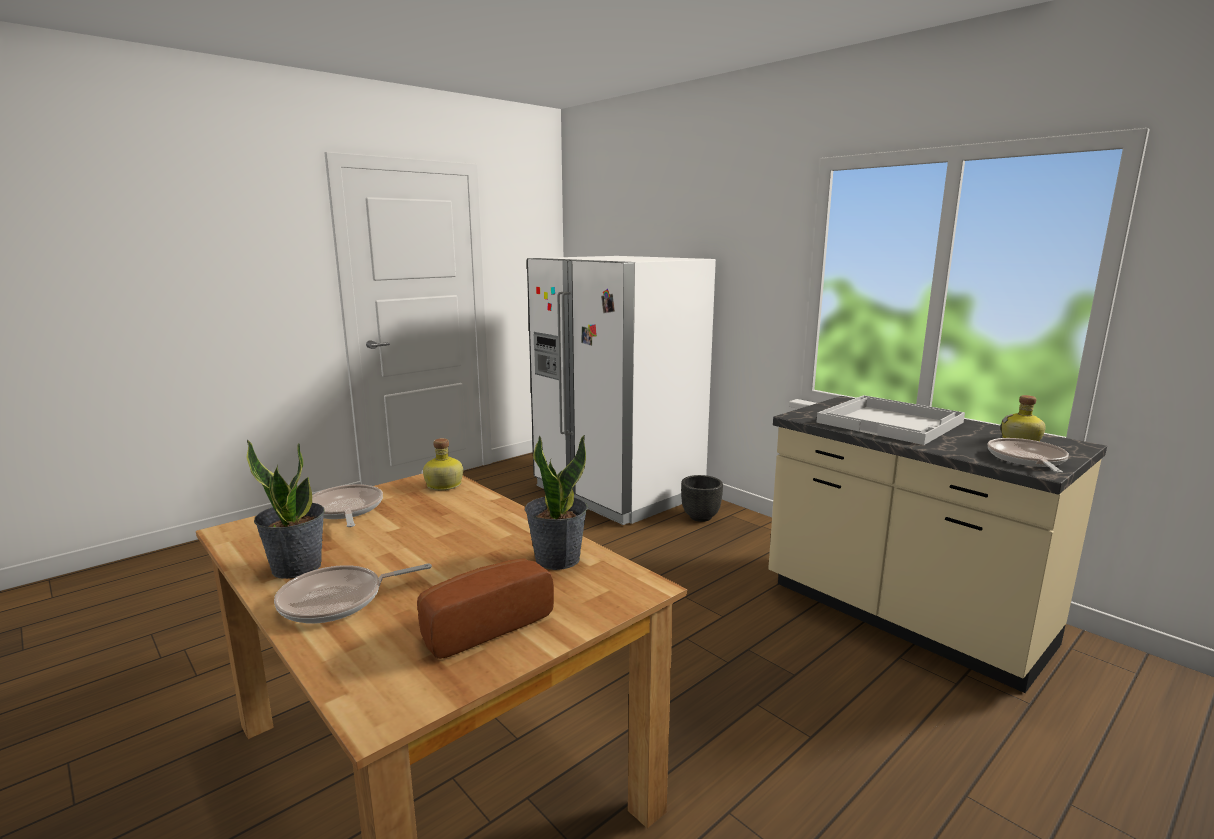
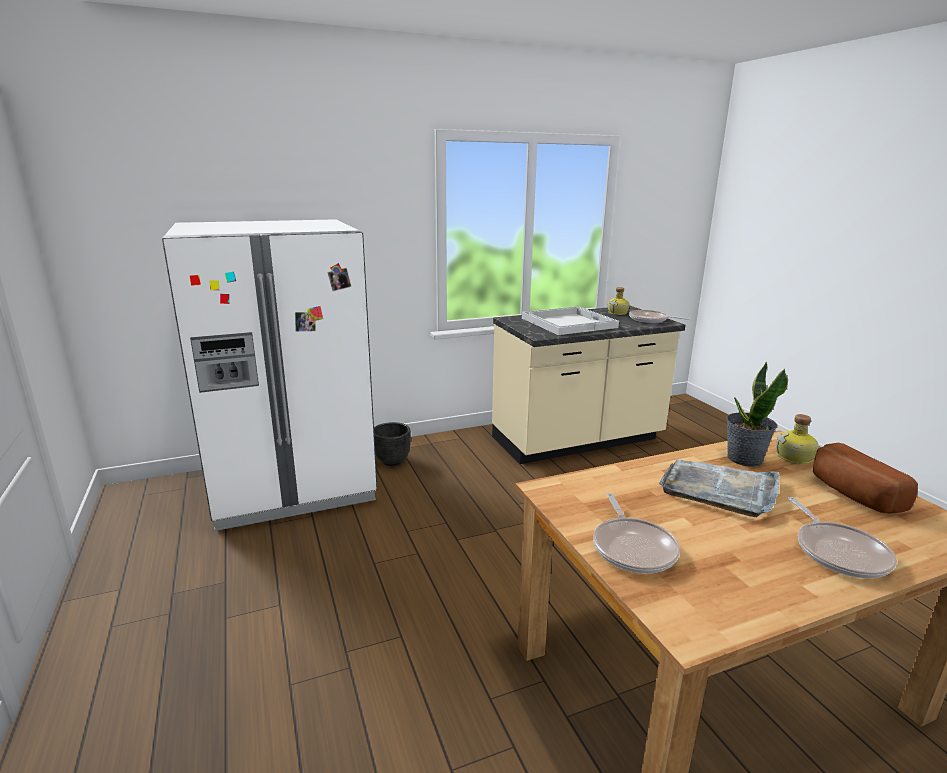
camera: 70 degrees left, 5 degrees up
potted plant [246,440,324,579] -> none
frying pan [312,484,383,527] -> frying pan turned 90 degrees counterclockwise [593,493,680,574]
bottle [423,438,463,490] -> bottle moved to [776,414,819,464]
none -> grey tray [659,459,779,517]

